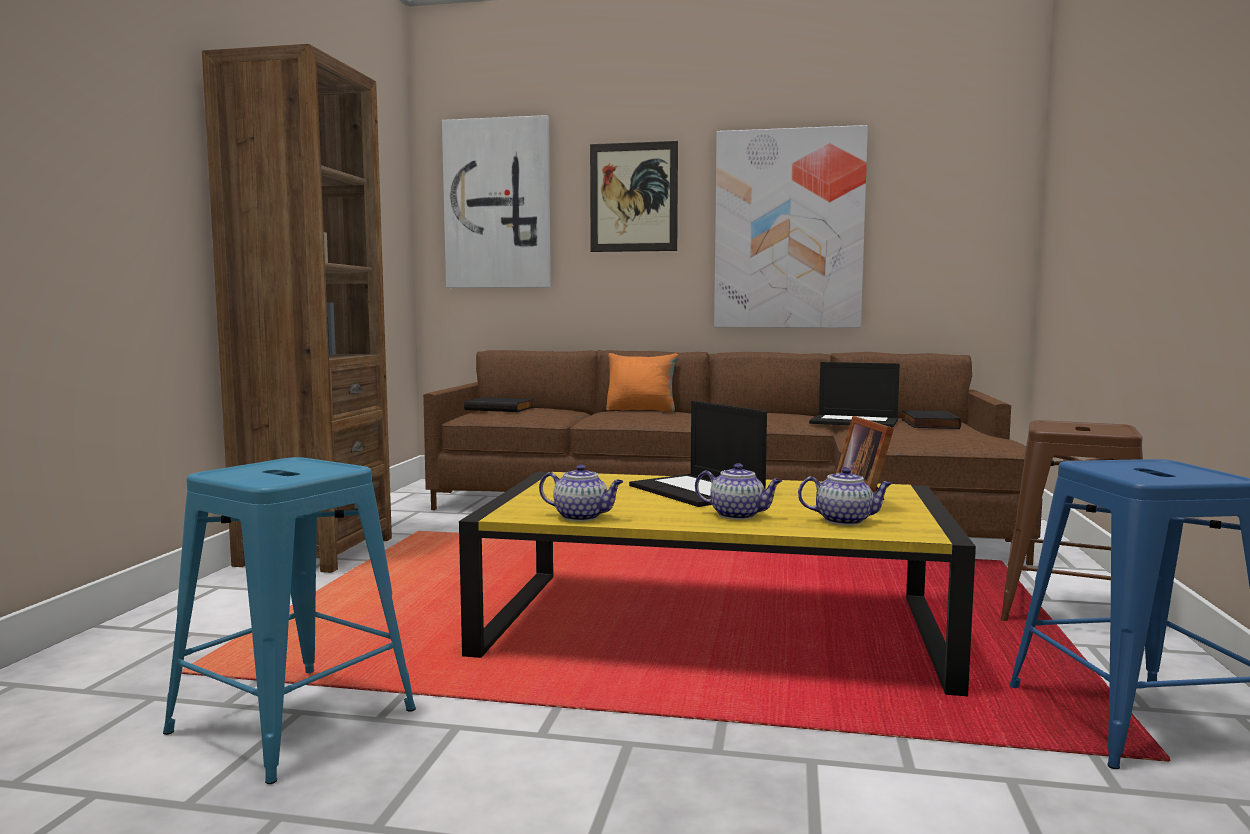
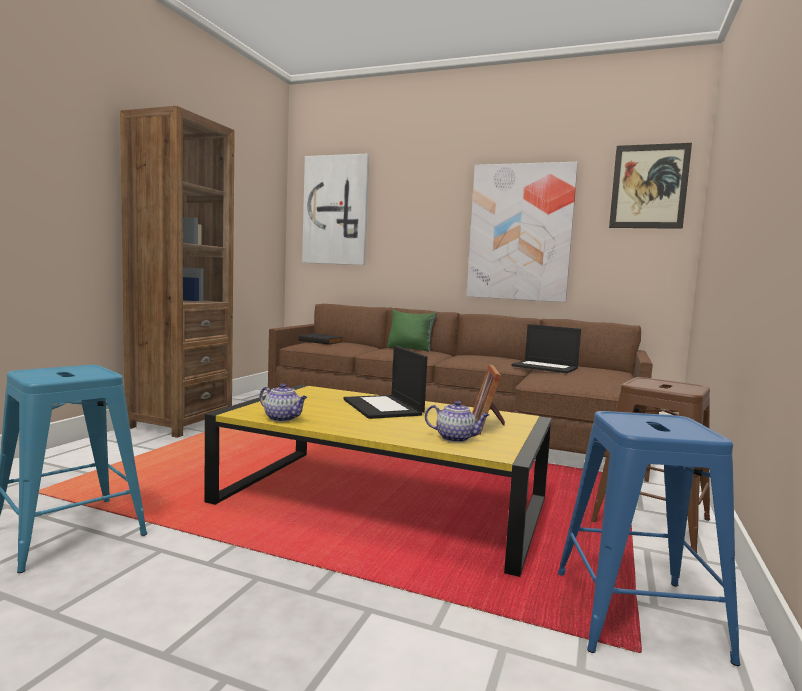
camera: 10 degrees right, 0 degrees up
picture [590,141,678,252] -> picture moved to [609,143,692,229]
orange pillow [606,353,678,412] -> green pillow [387,310,437,352]
teapot [695,463,782,520] -> none
black book [902,410,961,429] -> none

